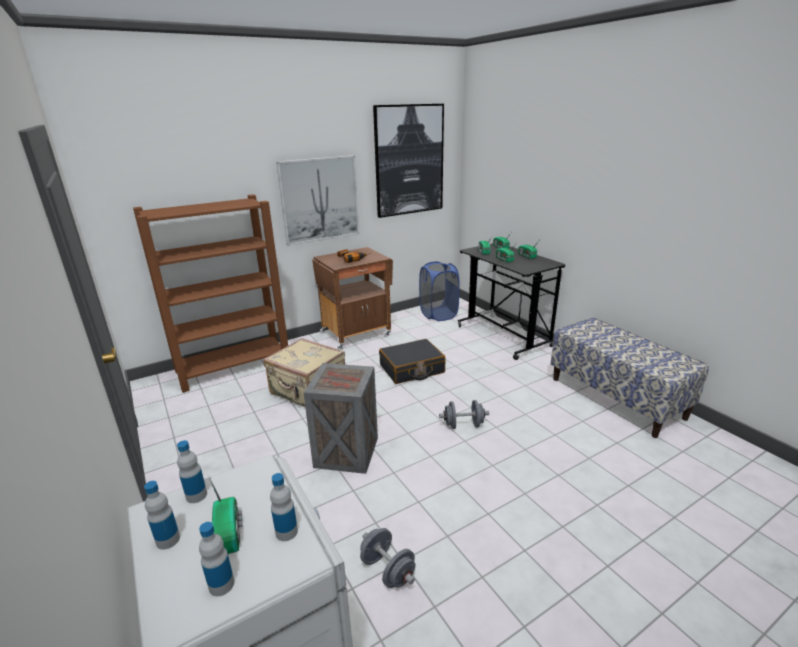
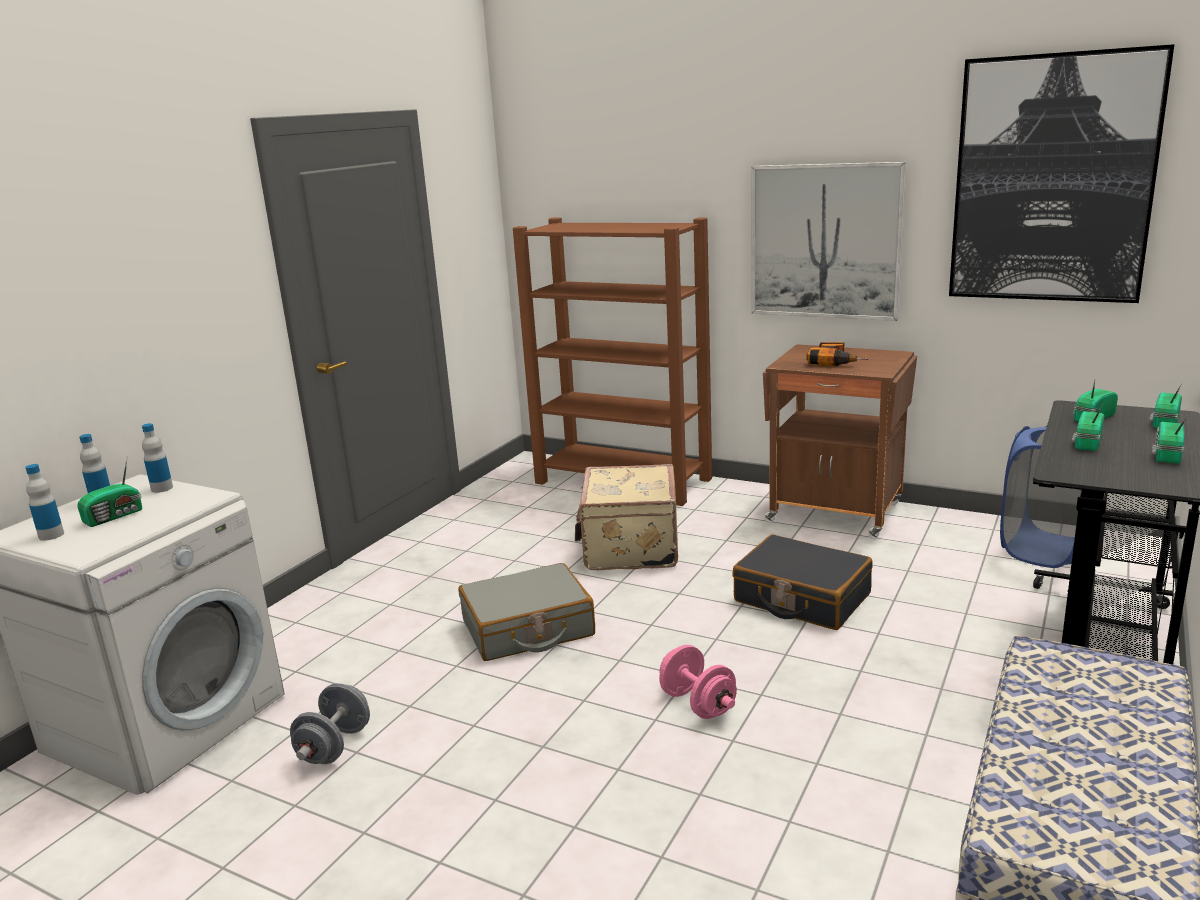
camera: 60 degrees right, 5 degrees down
bottle [270,473,298,541] -> none
crate [304,363,378,474] -> grey suitcase [458,563,595,661]
grey dumbbell [439,400,489,429] -> pink dumbbell [659,645,737,719]

